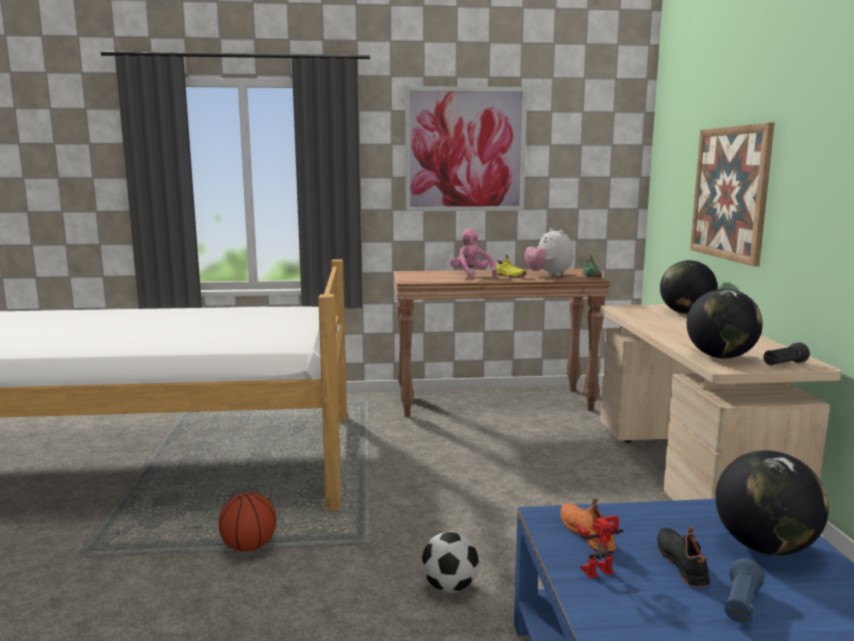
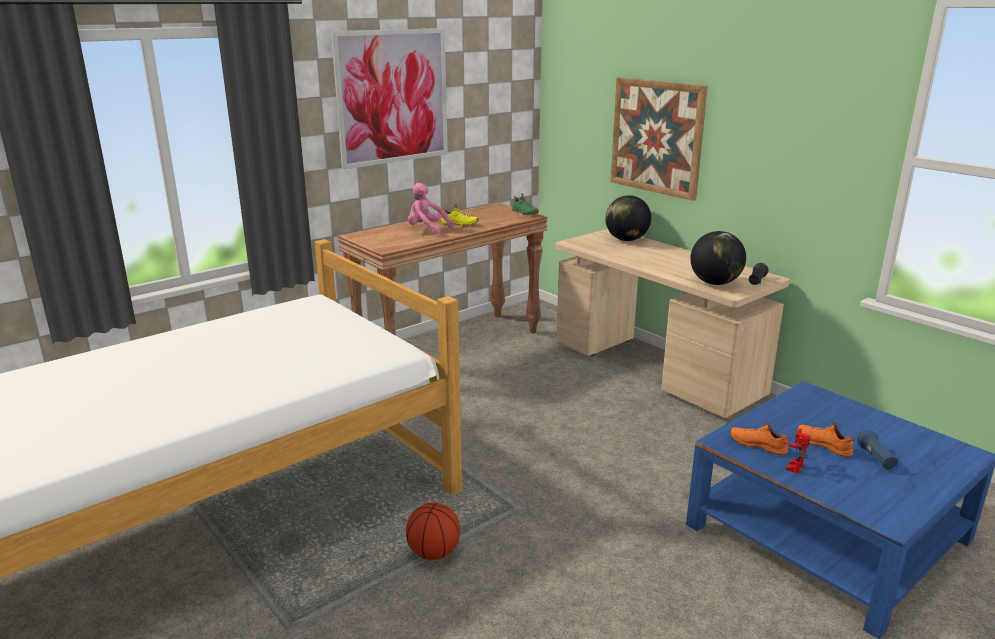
camera: 35 degrees left, 10 degrees up
football [422,531,479,593] -> none
plush toy [524,228,573,276] -> none
black shoe [657,526,710,587] -> orange shoe [797,420,855,457]
globe [715,450,829,555] -> none

